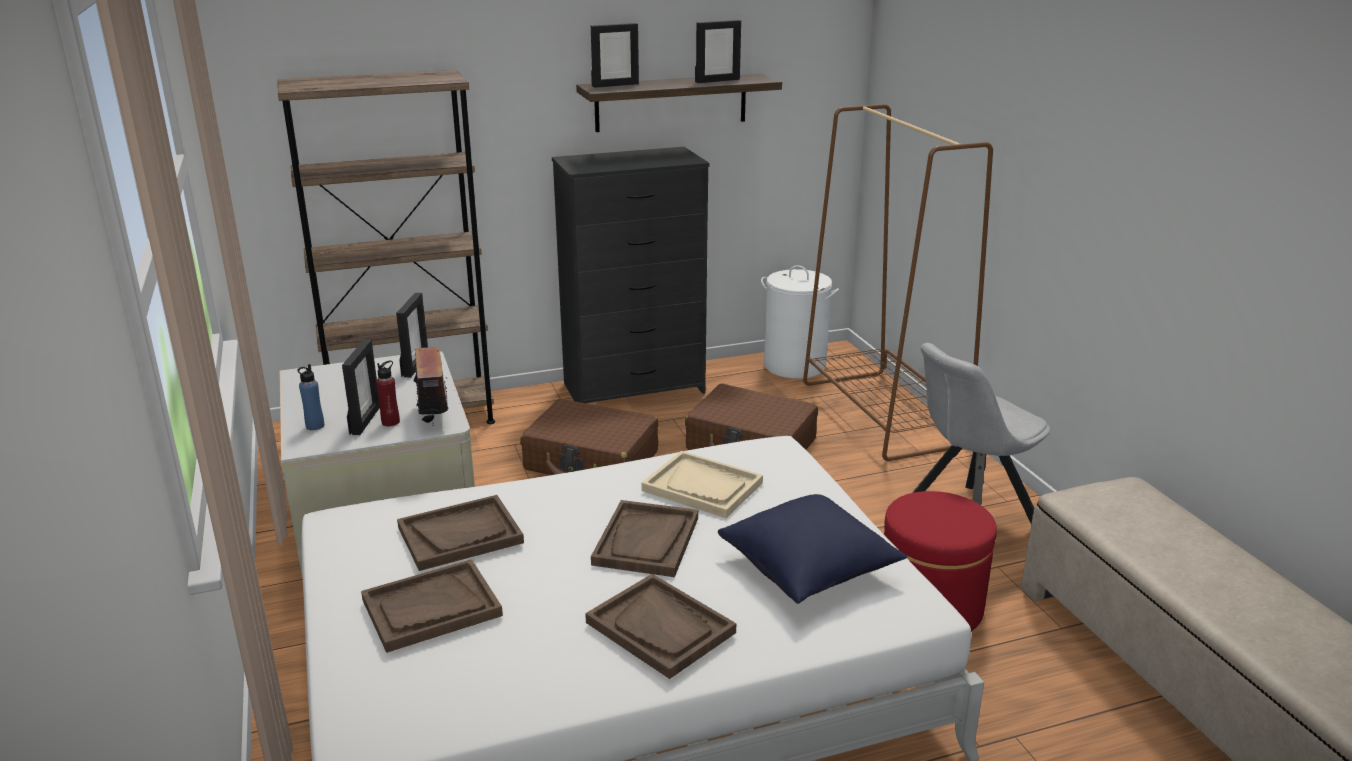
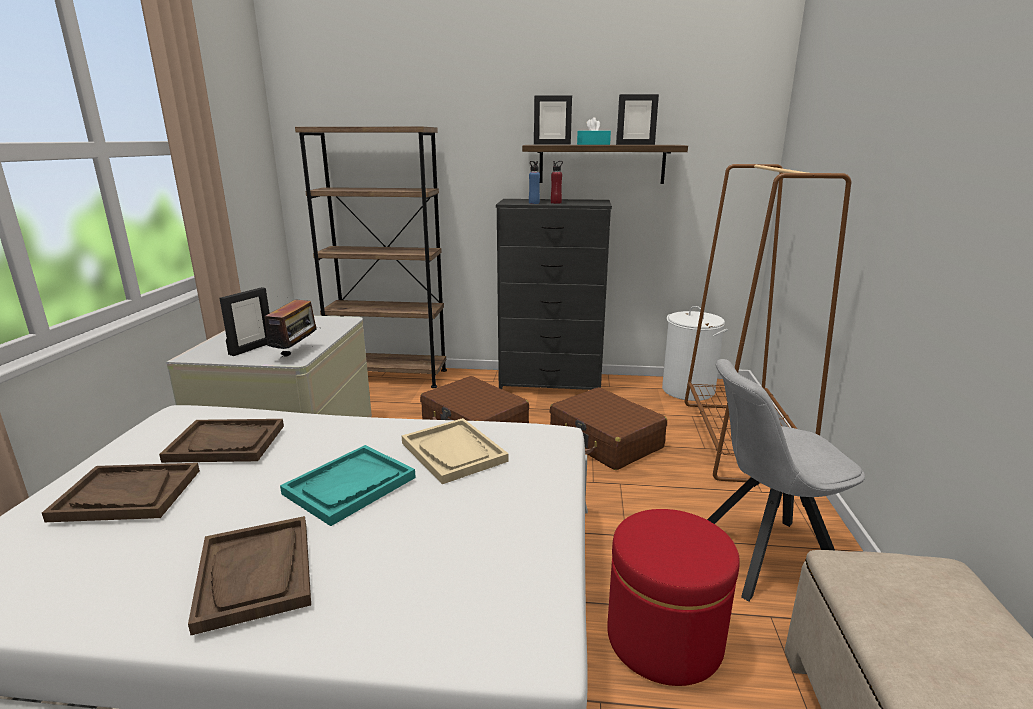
camera: 25 degrees right, 5 degrees down
blue bottle [298,364,324,430] -> blue bottle moved to [529,161,540,204]
red bottle [376,361,400,426] -> red bottle moved to [551,161,563,204]
picture frame [396,293,428,377] -> none
brown tray [591,500,698,577] -> turquoise tray [280,445,416,526]
blue pillow [718,494,907,604] -> none
none -> turquoise tissue box [577,117,611,145]

